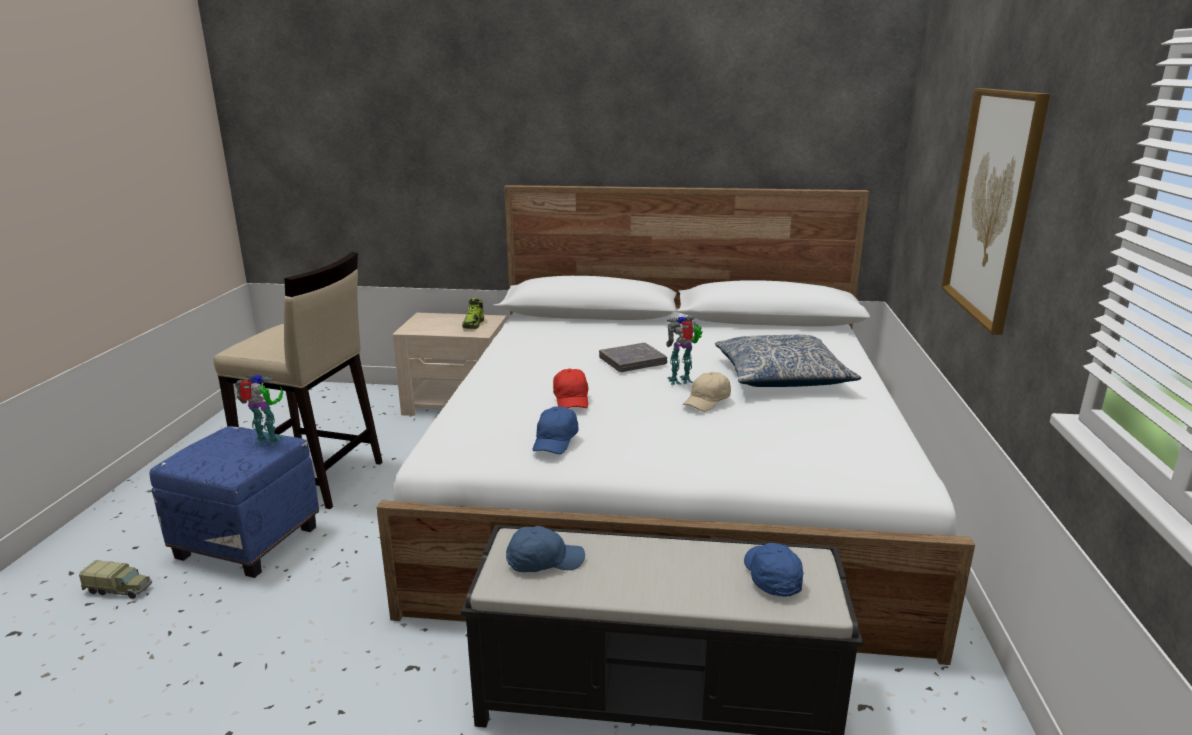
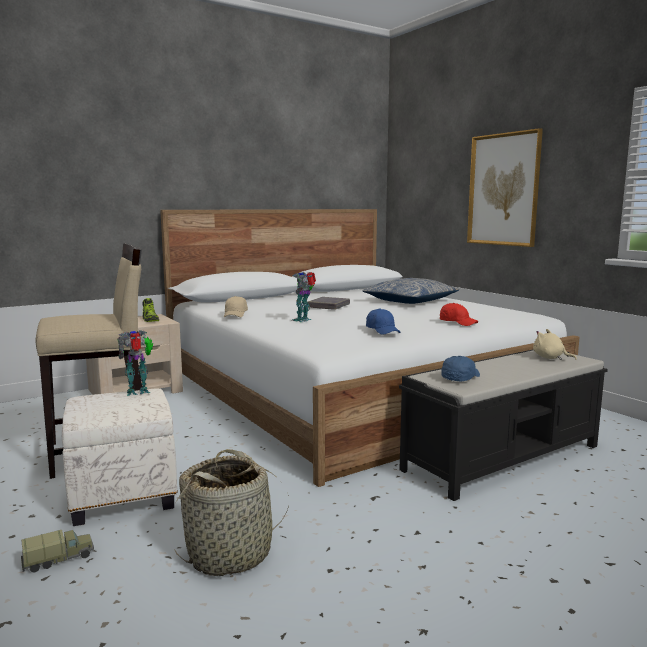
camera: 40 degrees left, 10 degrees down
blue ottoman [149,426,319,578] -> white ottoman [62,389,178,526]
red cap [553,368,588,408] -> red cap moved to [440,303,478,326]
toy robot [666,316,703,385] -> toy robot moved to [292,272,316,322]
beige cap [683,372,731,412] -> beige cap moved to [224,296,248,317]
blue cap [744,543,804,597] -> beige plush toy [533,329,577,360]
none -> basket [174,449,289,576]

